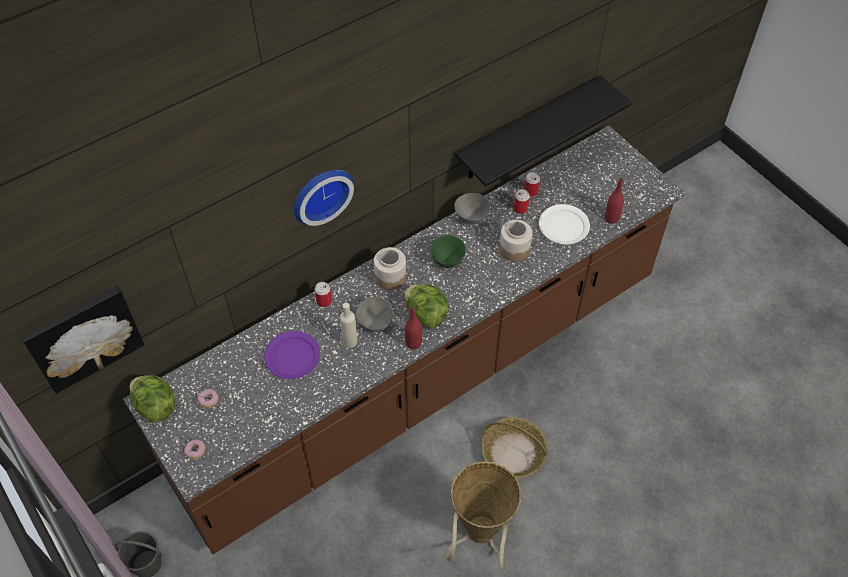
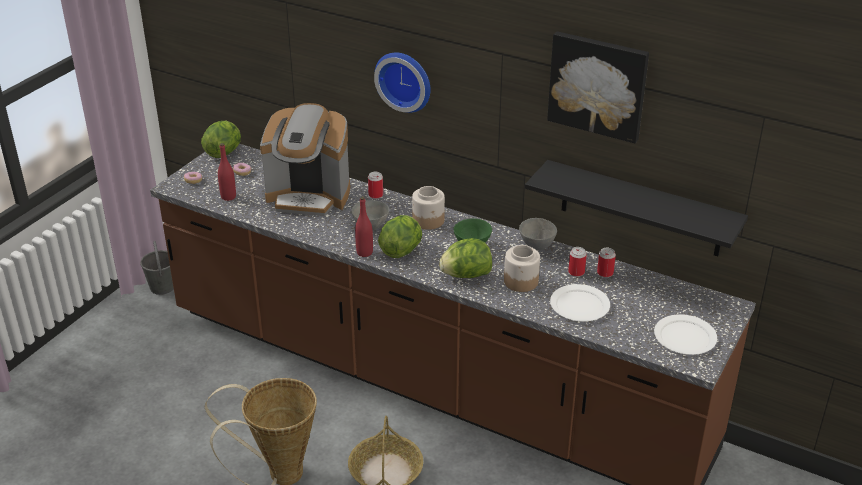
camera: 65 degrees right, 20 degrees down
picture [21,286,145,394] -> picture moved to [547,32,649,143]
purple plate [264,331,320,379] -> coffee machine [260,103,350,216]
beige bottle [340,303,358,348] -> none
red bottle [605,178,624,224] -> red bottle moved to [218,143,236,201]
none -> lettuce [439,238,492,278]
none -> white plate [654,314,717,355]

